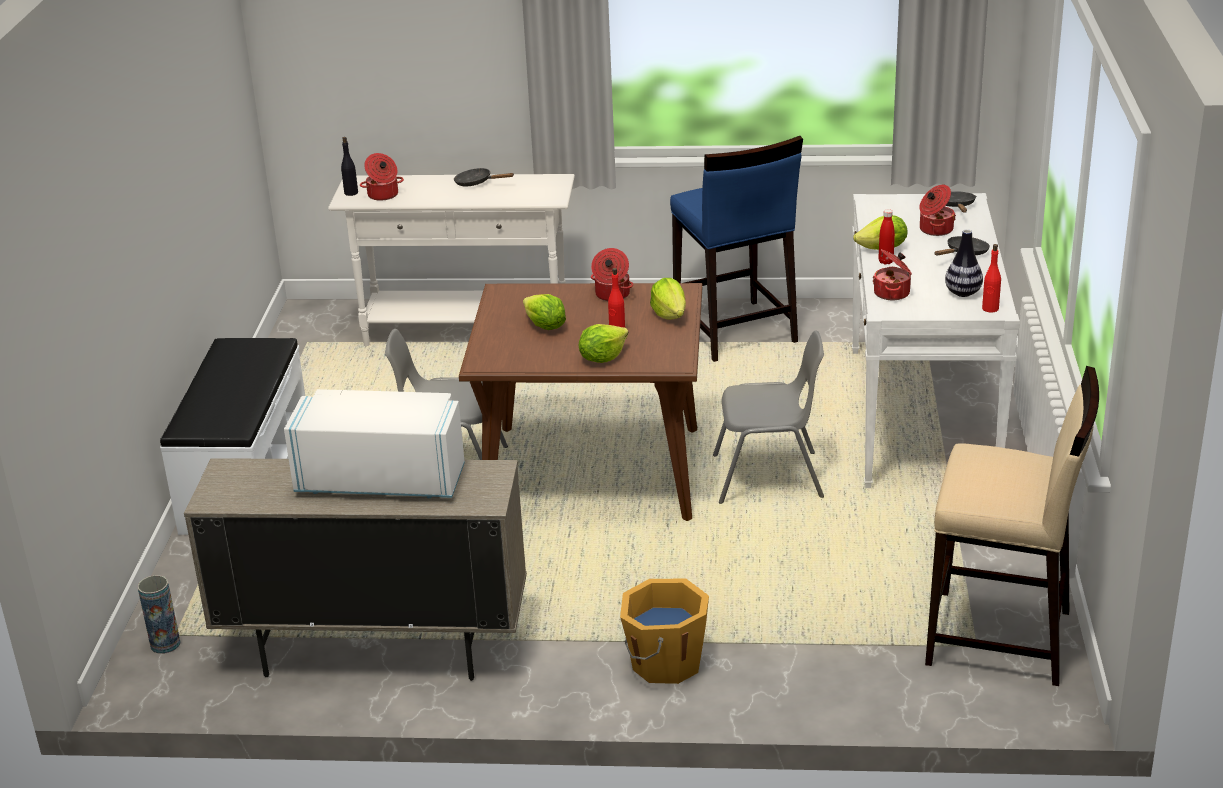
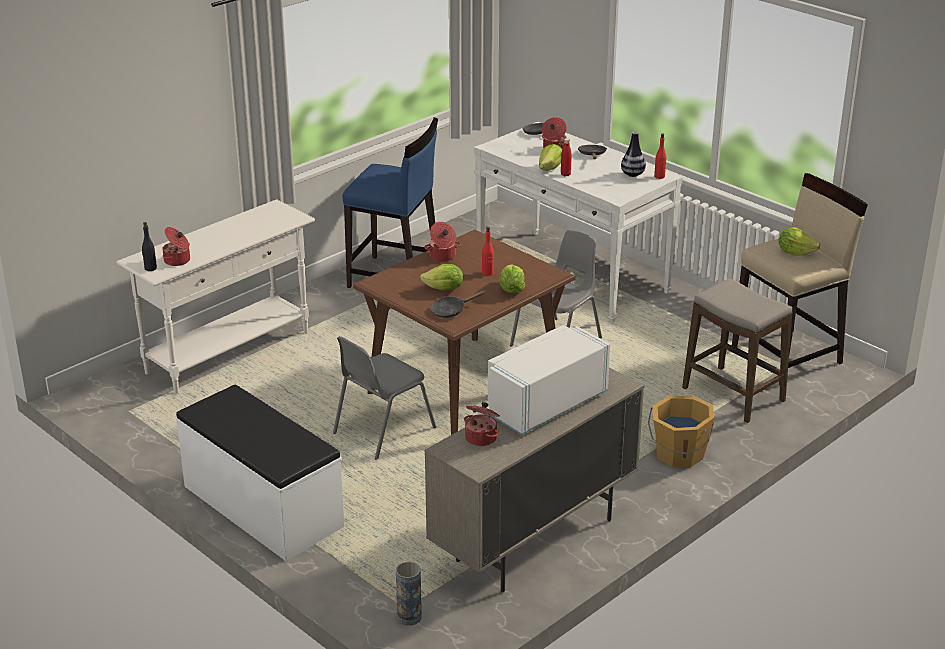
camera: 50 degrees left, 0 degrees up
black frying pan [454,168,514,186] -> black frying pan moved to [431,290,485,318]
lettuce [650,278,686,320] -> lettuce moved to [779,227,821,256]
cooking pot [873,249,912,300] -> cooking pot moved to [464,402,500,446]
none -> stool [682,279,792,423]

